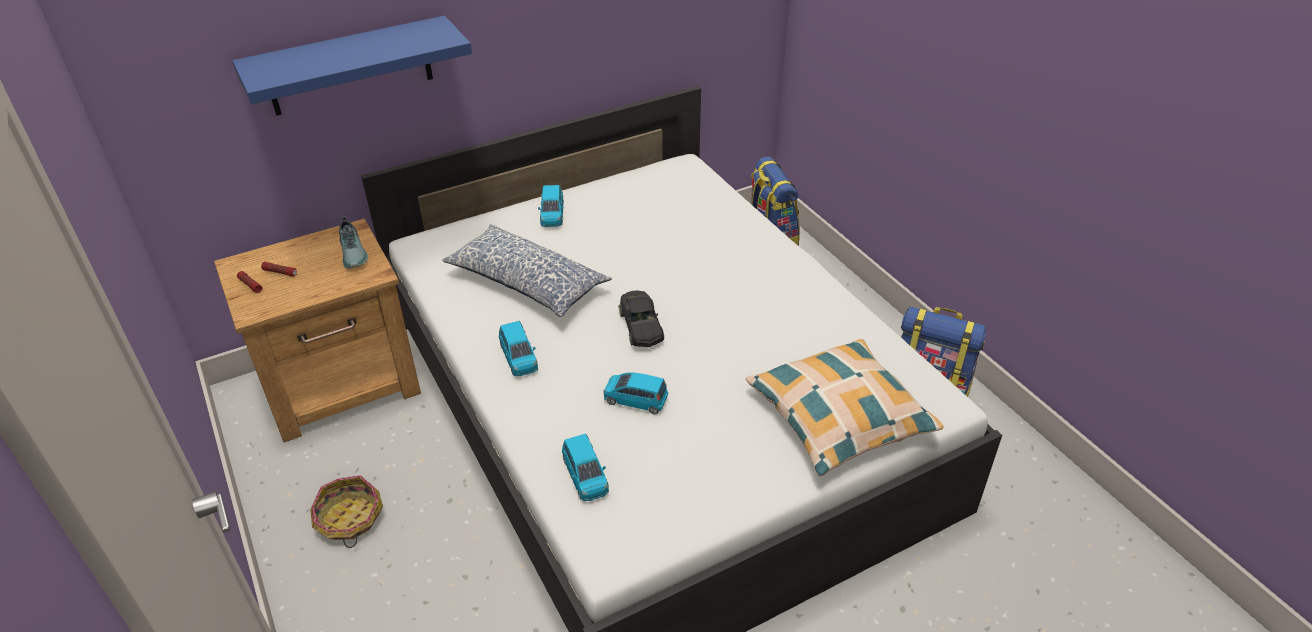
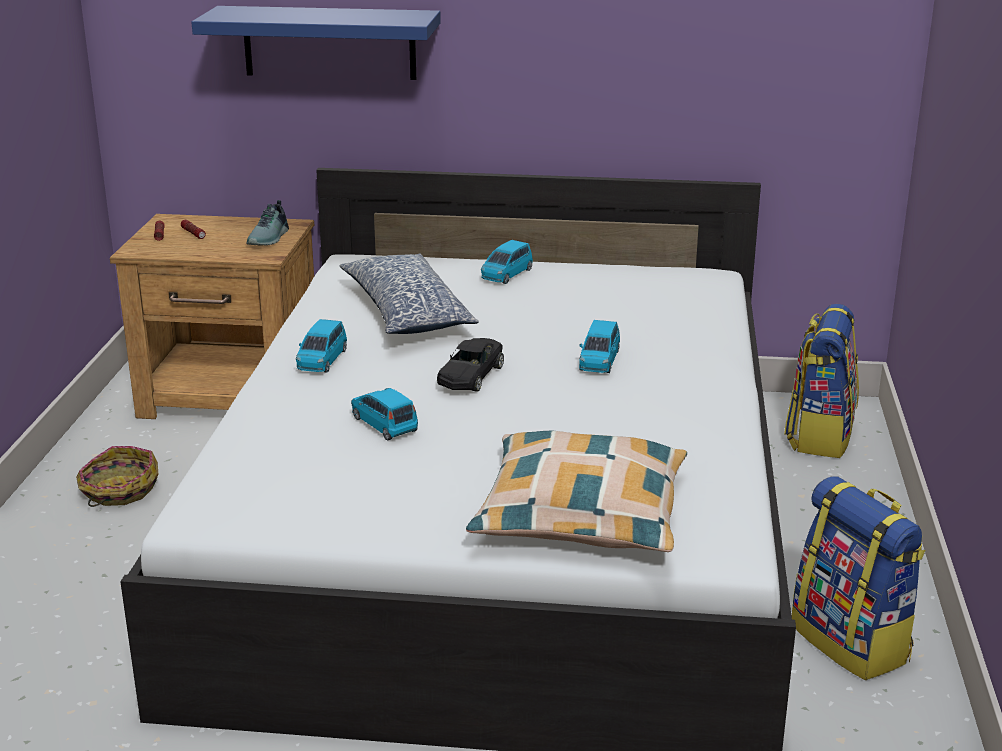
camera: 35 degrees right, 15 degrees down
blue toy car [562,434,609,501] -> blue toy car moved to [579,320,620,373]

